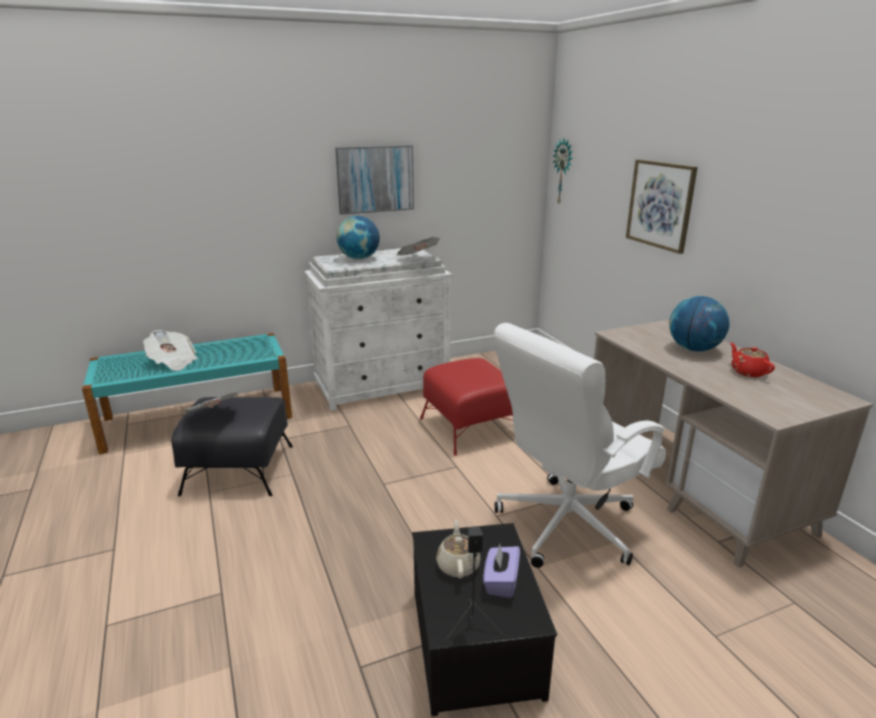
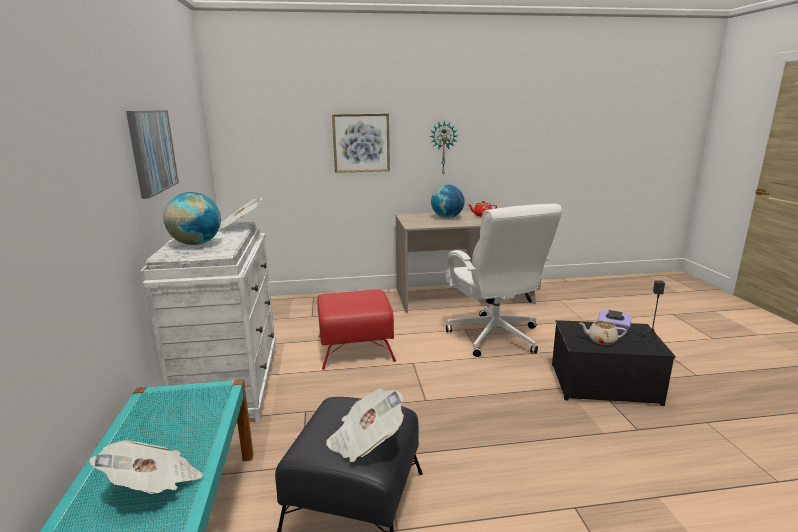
camera: 75 degrees left, 5 degrees down
wall clock [553,138,573,203] -> wall clock moved to [429,120,458,175]

